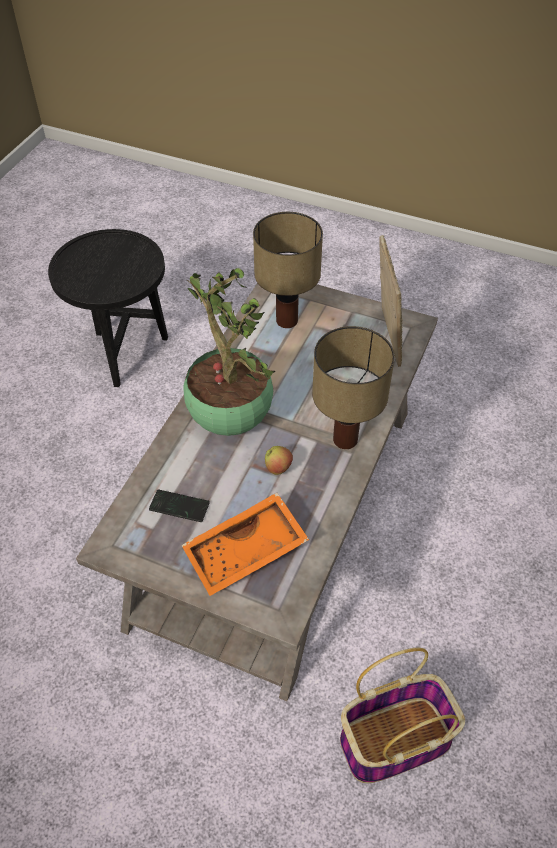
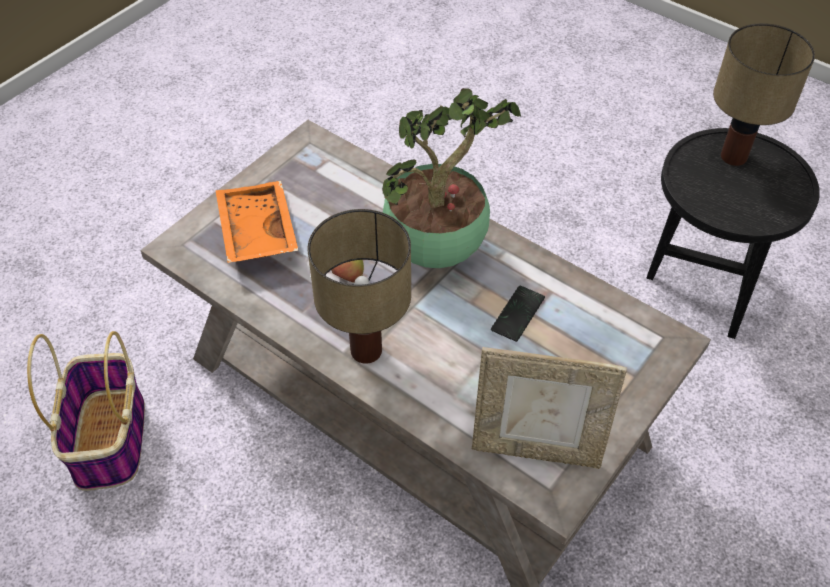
camera: 105 degrees right, 0 degrees up
phone [149,489,210,522] -> phone moved to [491,285,545,342]
table lamp [253,212,323,328] -> table lamp moved to [713,23,815,166]

